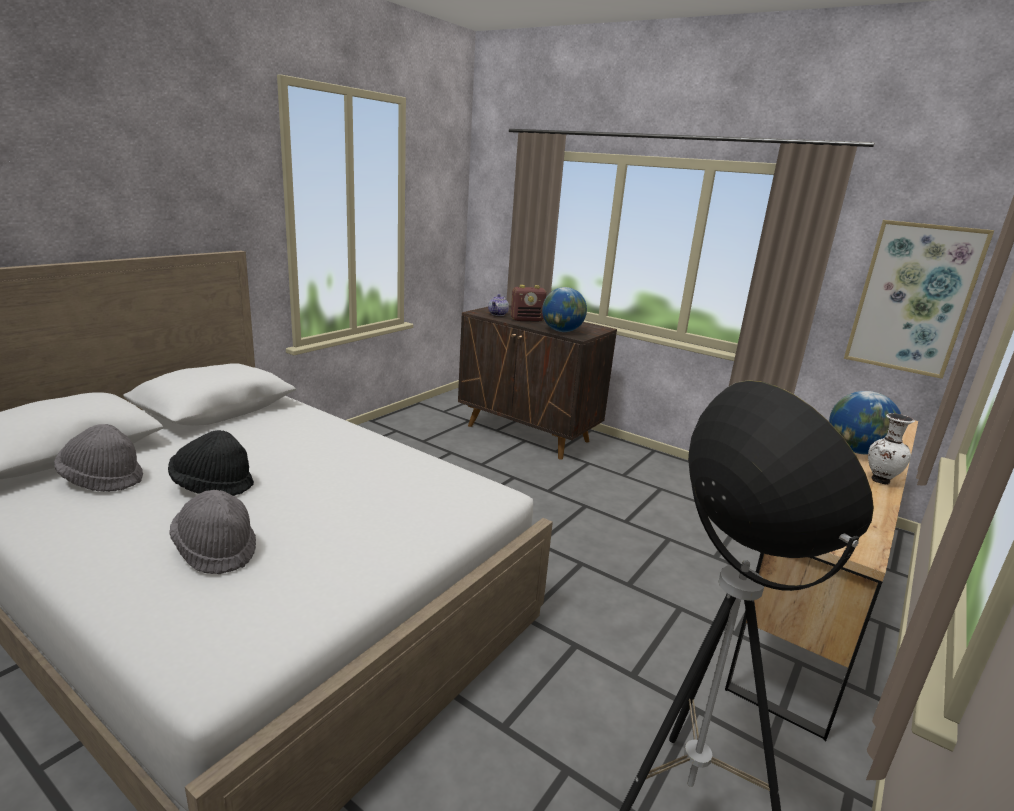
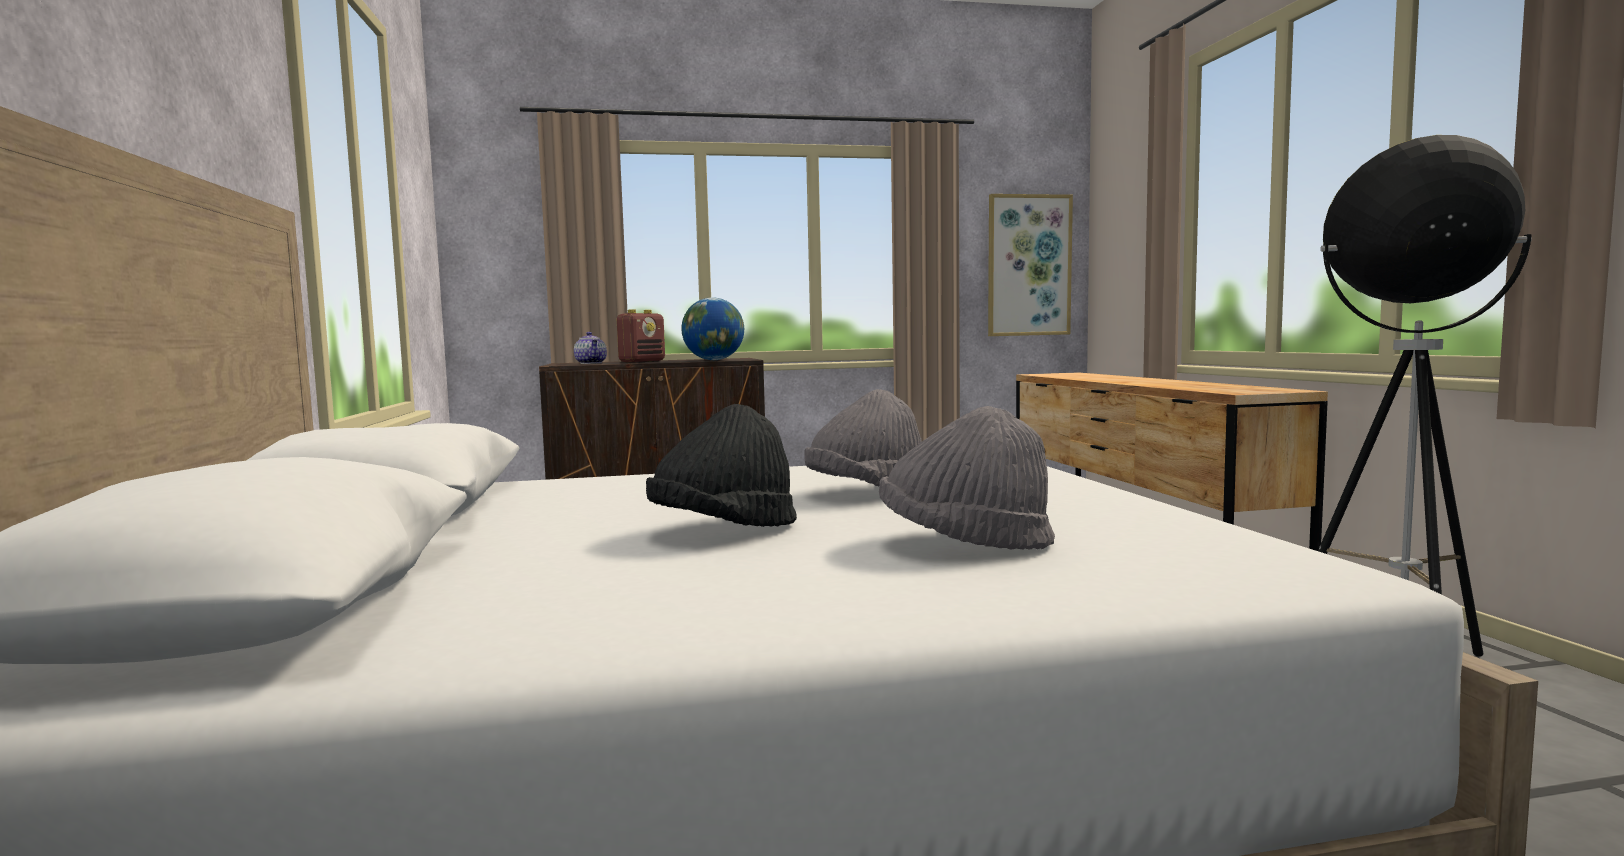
camera: 45 degrees left, 15 degrees down
grey hat [54,424,143,492] -> grey hat moved to [804,389,922,486]
globe [829,391,901,454] -> none
white vase [868,413,915,484] -> none

